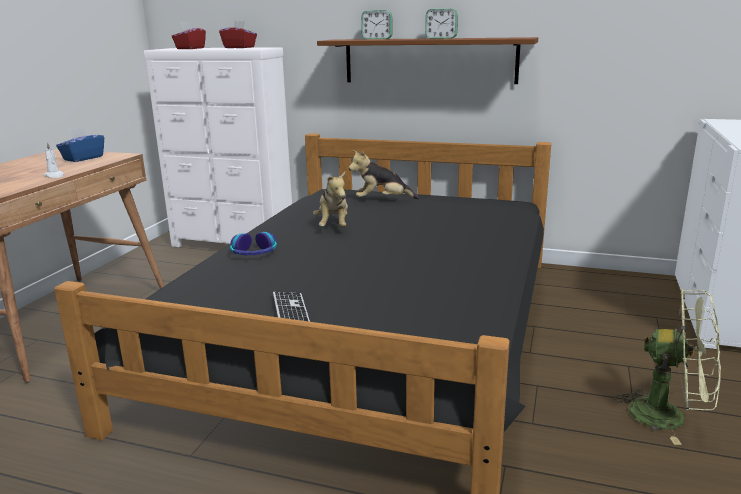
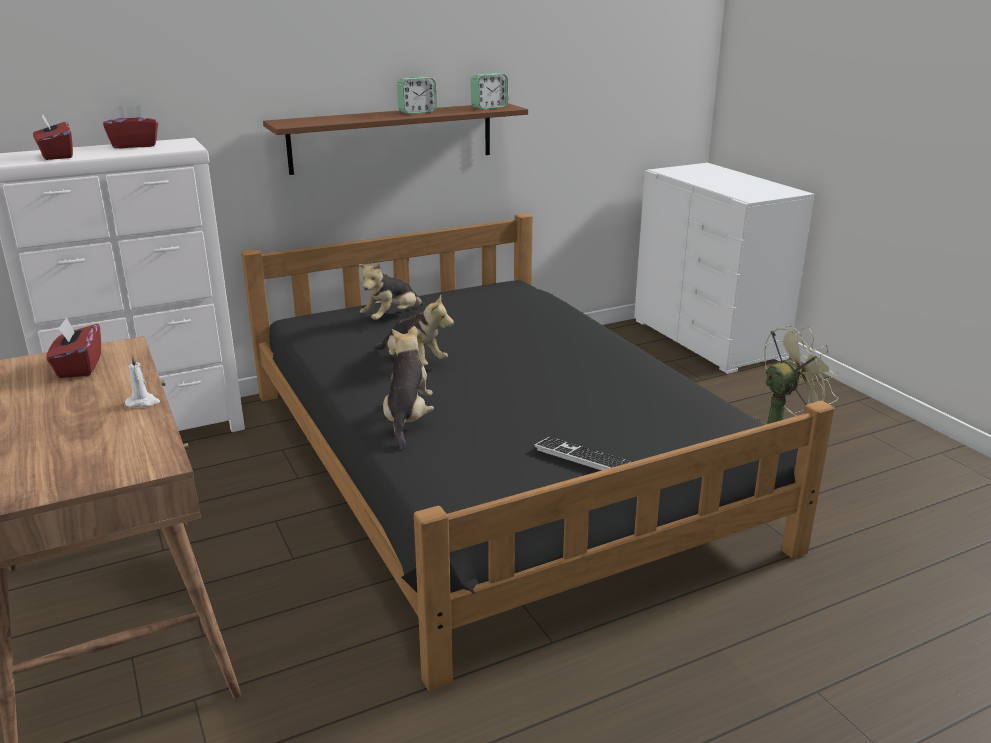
camera: 45 degrees left, 5 degrees up
blue tissue box [56,126,104,162] -> red tissue box [46,317,101,378]
headphones [230,232,277,255] -> plush toy [383,326,434,449]
alarm clock [362,10,392,39] -> alarm clock moved to [471,73,508,110]

